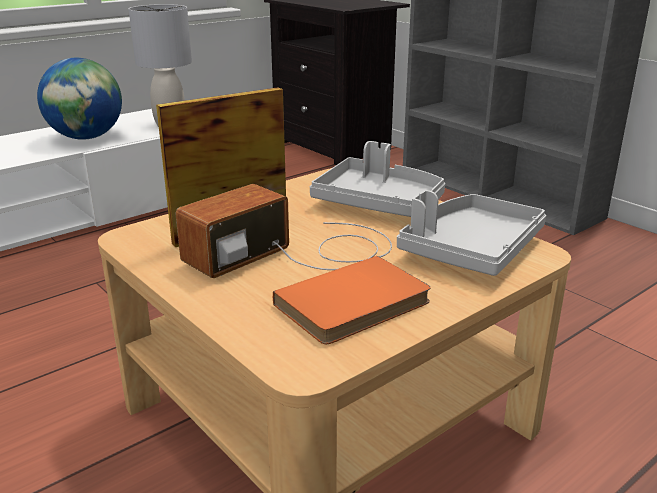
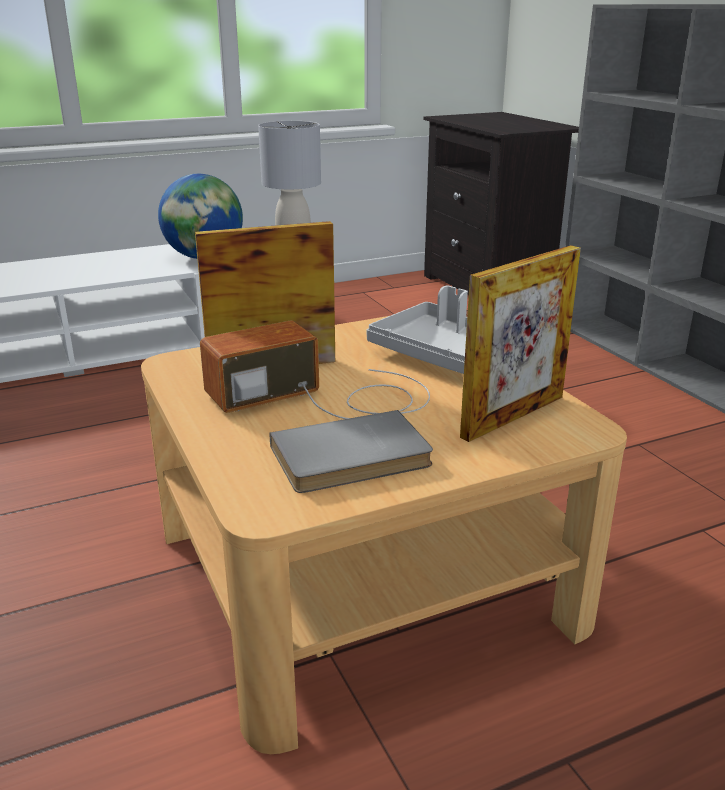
camera: 15 degrees right, 0 degrees up
orange book [273,256,430,344] -> grey book [270,410,433,493]
grey tray [397,190,546,276] -> picture frame [460,245,581,442]

